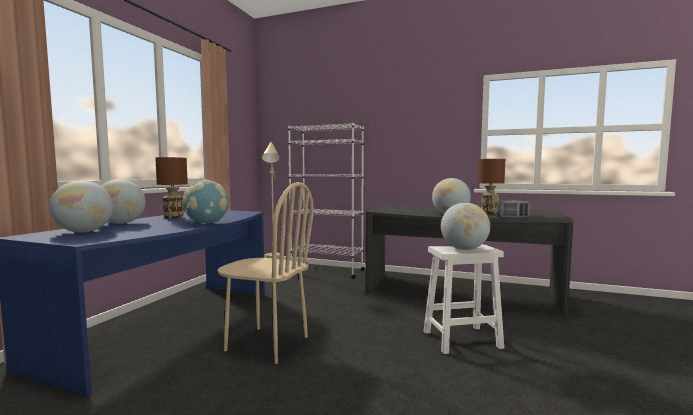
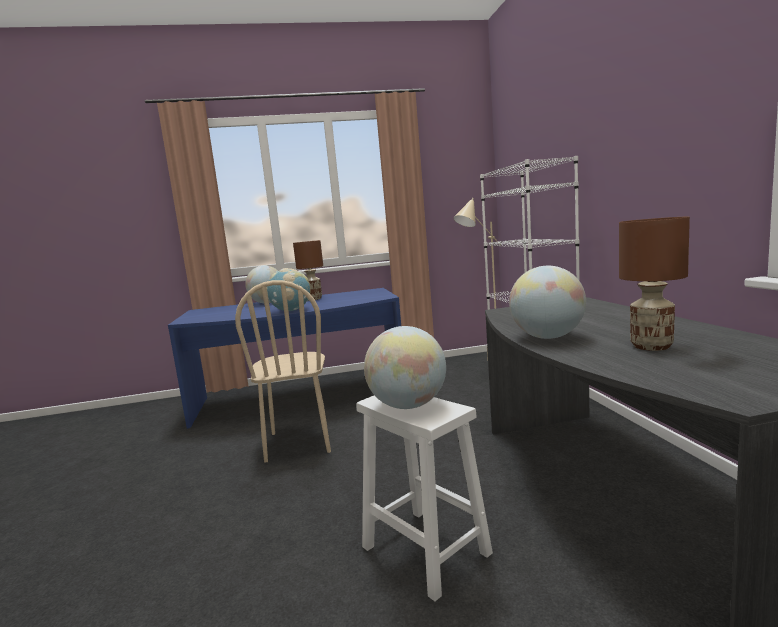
camera: 60 degrees right, 5 degrees up
globe [49,181,113,233] -> none
radio [498,198,531,218] -> none

